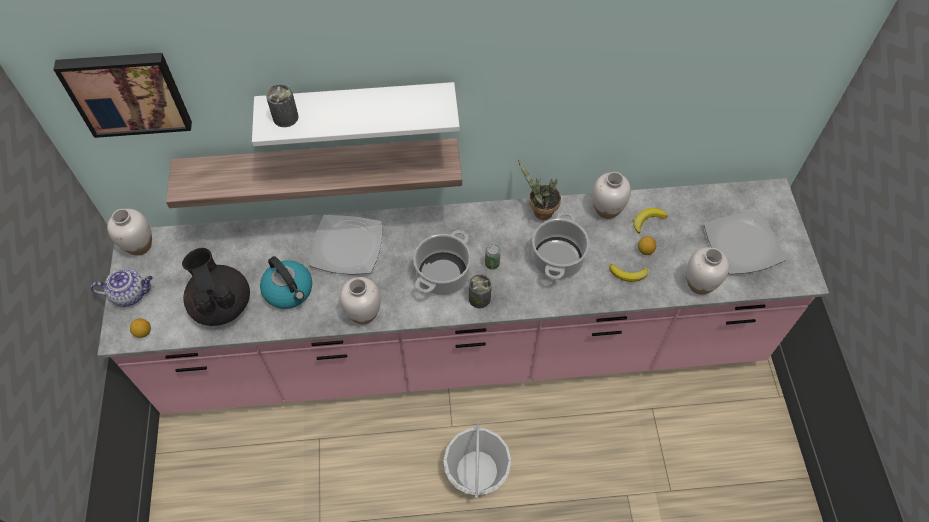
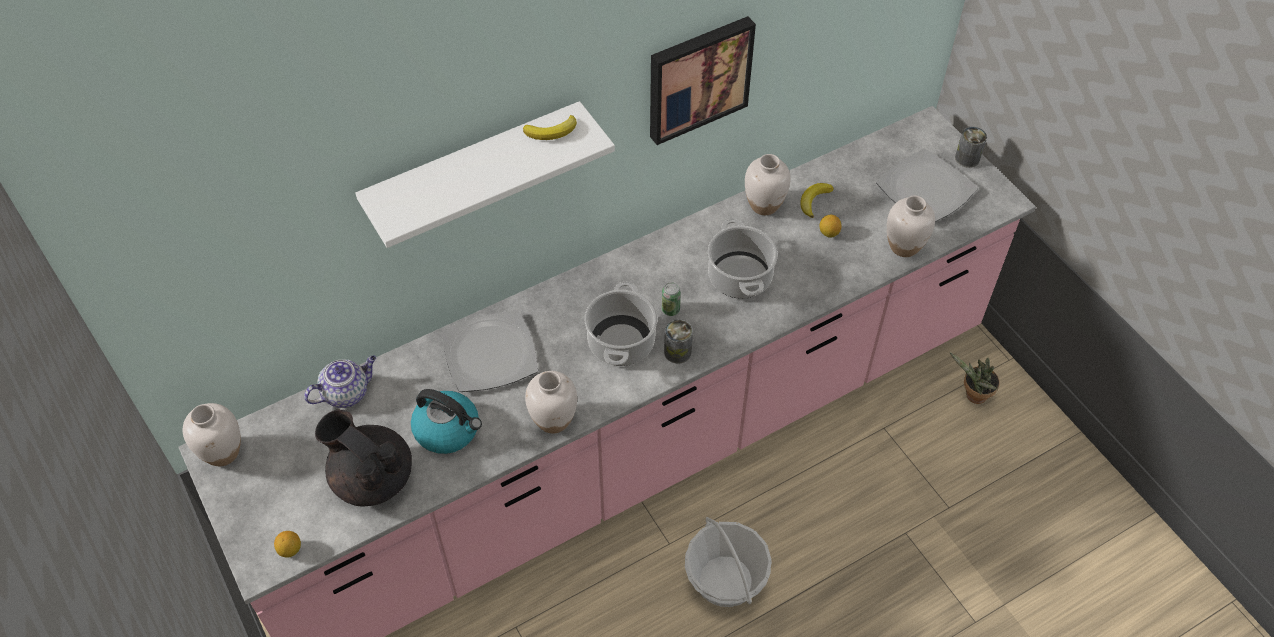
camera: 25 degrees left, 5 degrees down
picture [53,53,192,138] -> picture moved to [650,16,756,145]
teapot [90,269,153,307] -> teapot moved to [304,356,376,408]
shelf [166,138,462,208] -> none
can [266,84,299,127] -> can moved to [955,126,987,168]
potted plant [518,159,561,220] -> potted plant moved to [950,353,1000,404]
banana [609,264,648,282] -> banana moved to [523,115,577,140]

